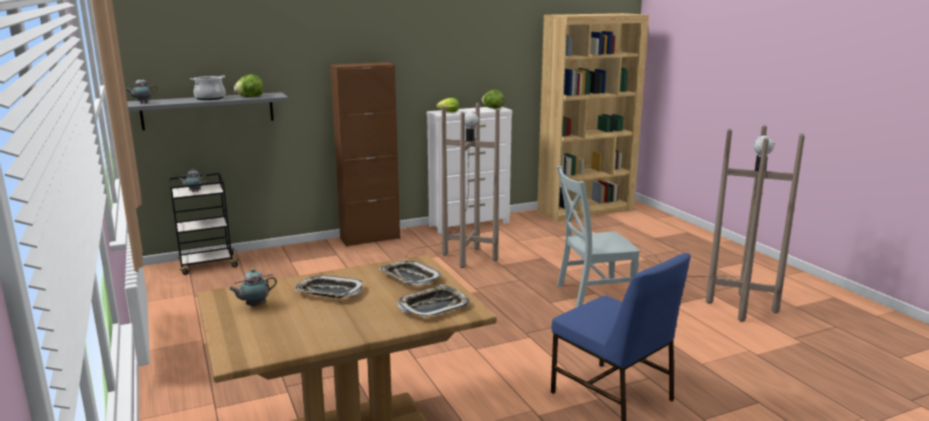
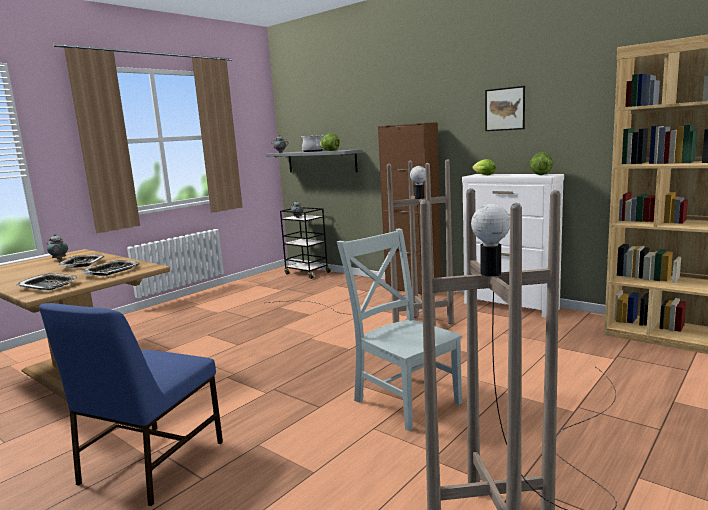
camera: 65 degrees right, 5 degrees down
none -> picture [485,86,525,131]

